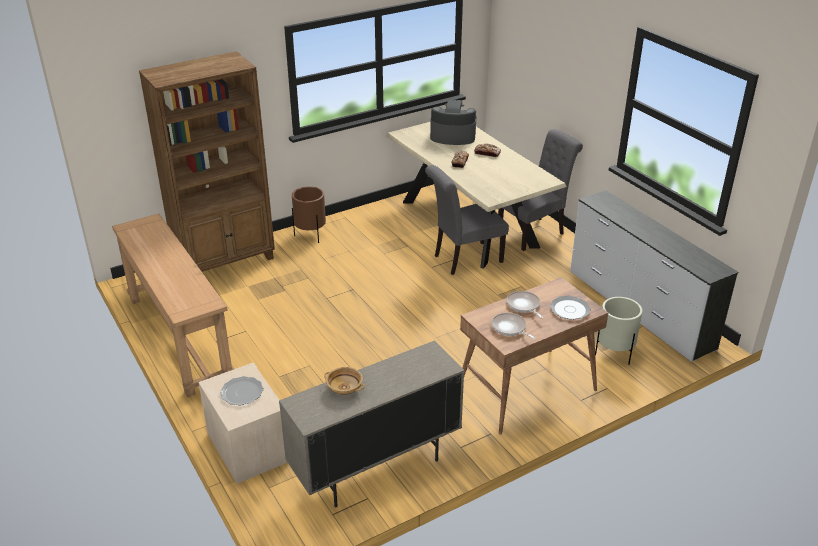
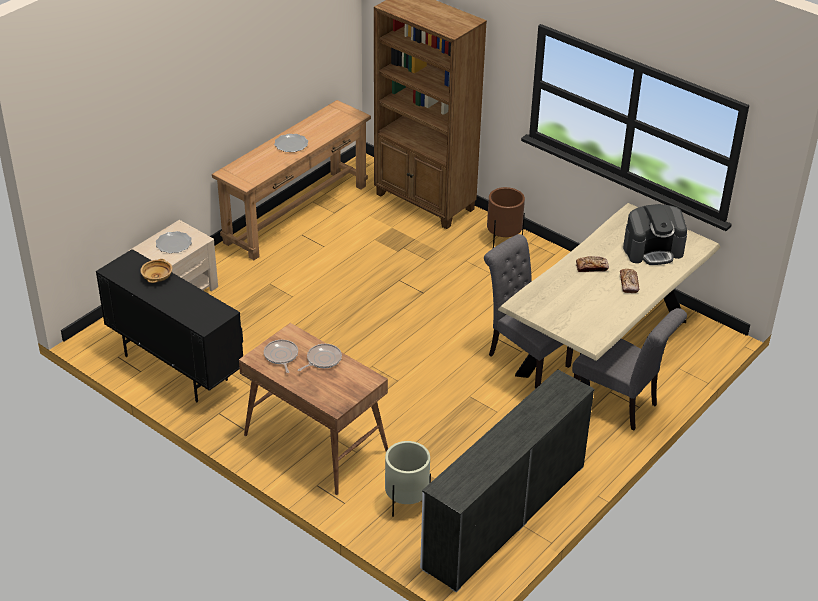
camera: 70 degrees right, 5 degrees up
beige cabinet [279,340,465,508] -> black cabinet [96,249,243,402]
coffee machine [430,99,476,145] -> coffee machine turned 90 degrees clockwise [623,204,687,265]
frying pan [491,313,536,339] -> frying pan turned 45 degrees counterclockwise [264,340,298,373]
plate [550,295,591,320] -> plate moved to [274,134,308,152]

